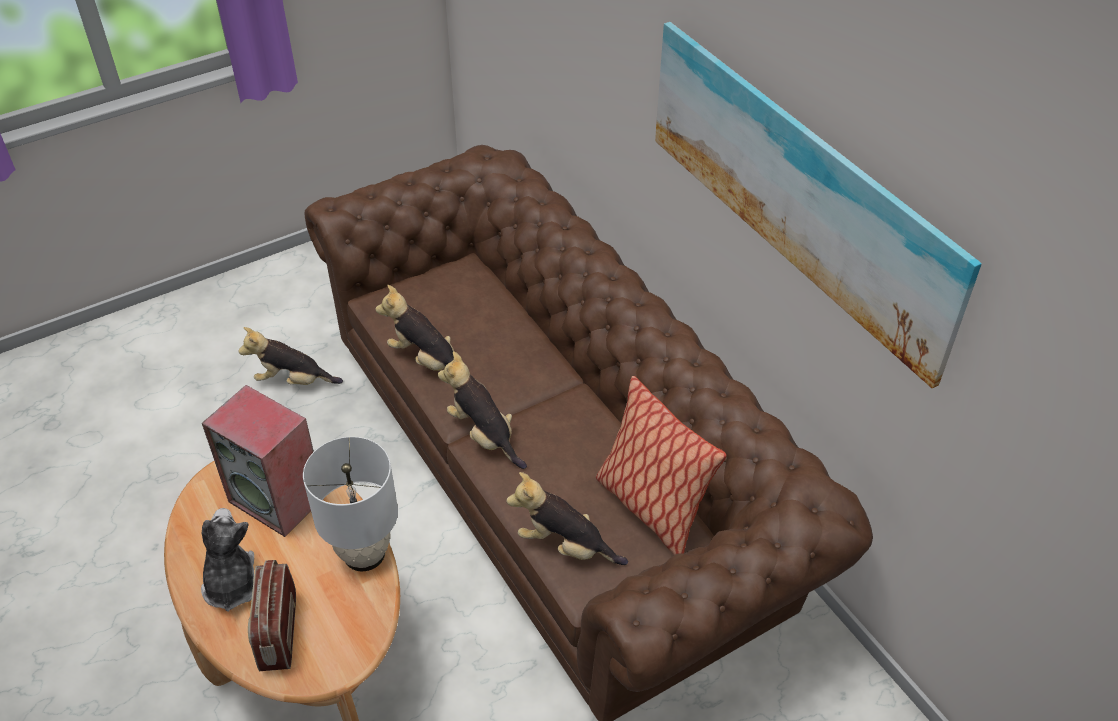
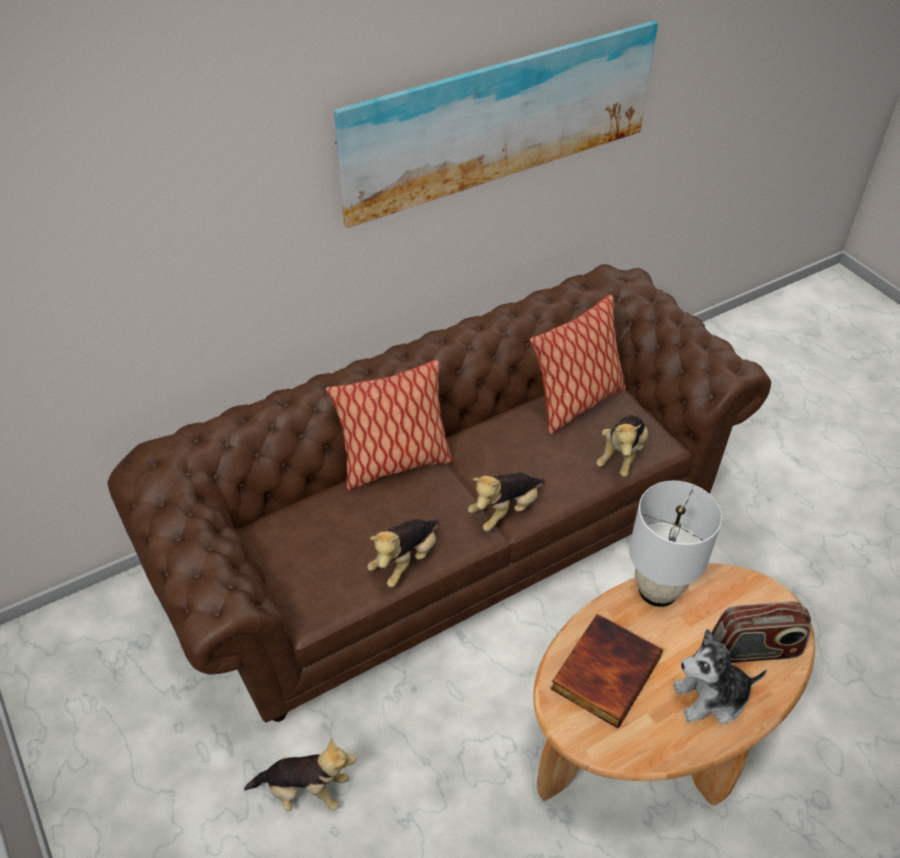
camera: 90 degrees left, 0 degrees up
speaker [202,385,314,537] -> book [550,614,663,728]
plush toy [239,327,343,385] -> plush toy turned 90 degrees counterclockwise [244,738,356,811]
none -> pillow [326,359,453,490]

